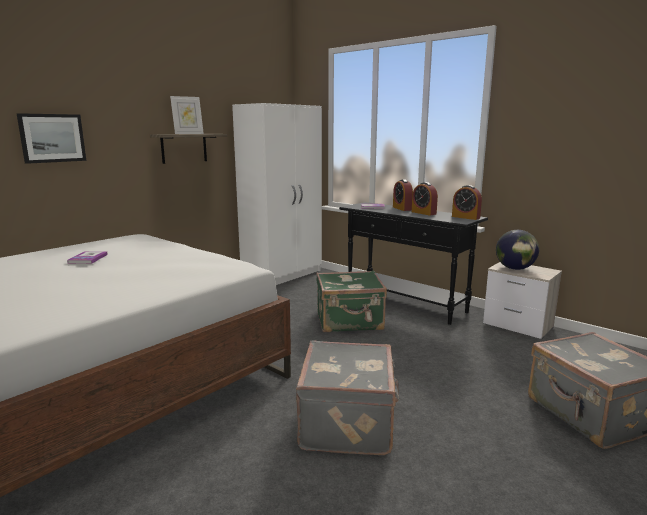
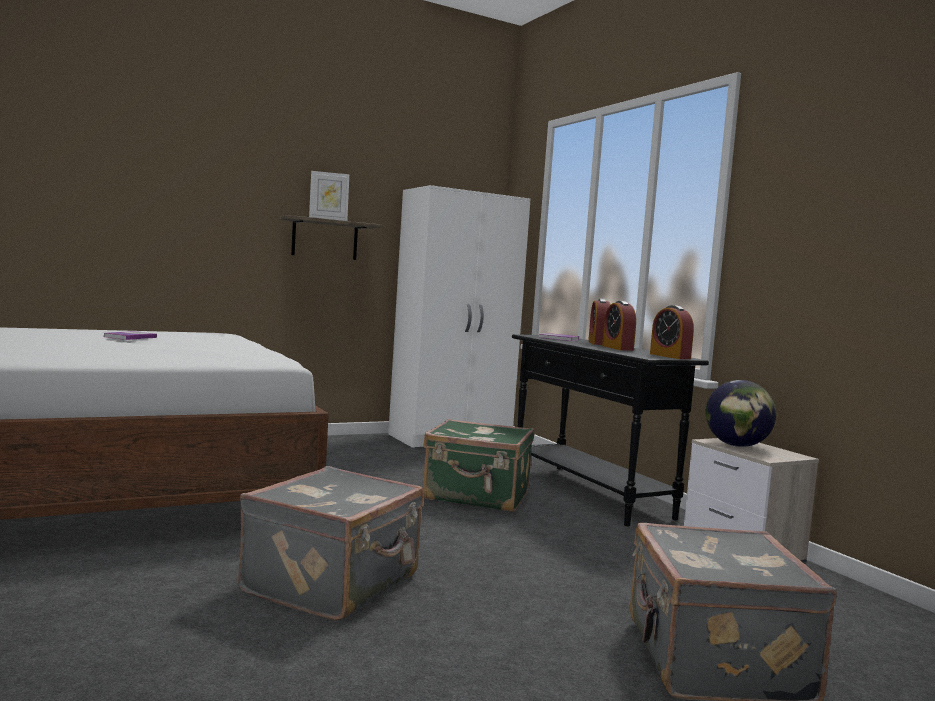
camera: 20 degrees right, 10 degrees down
picture [16,113,86,164] -> none

